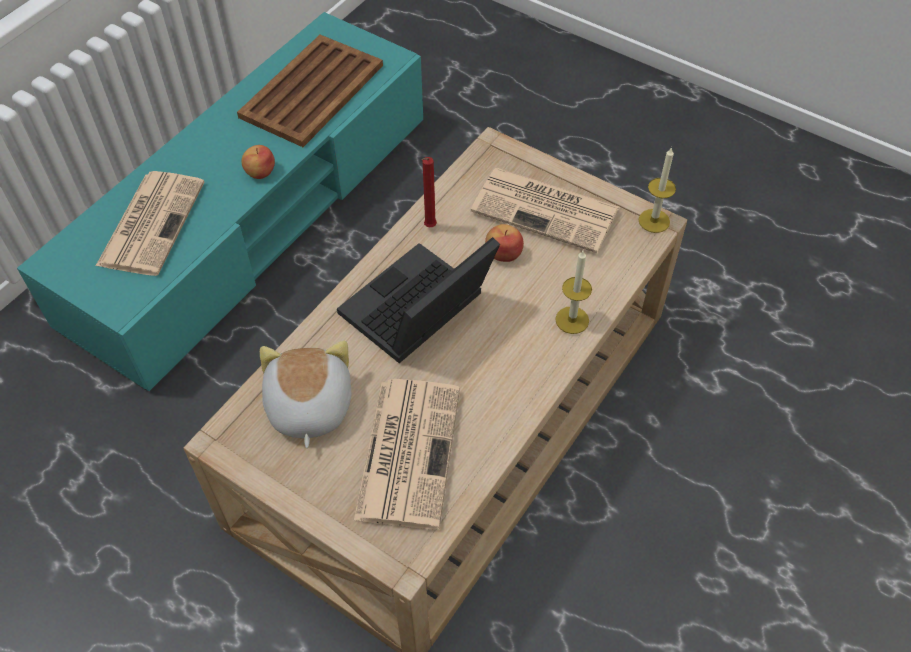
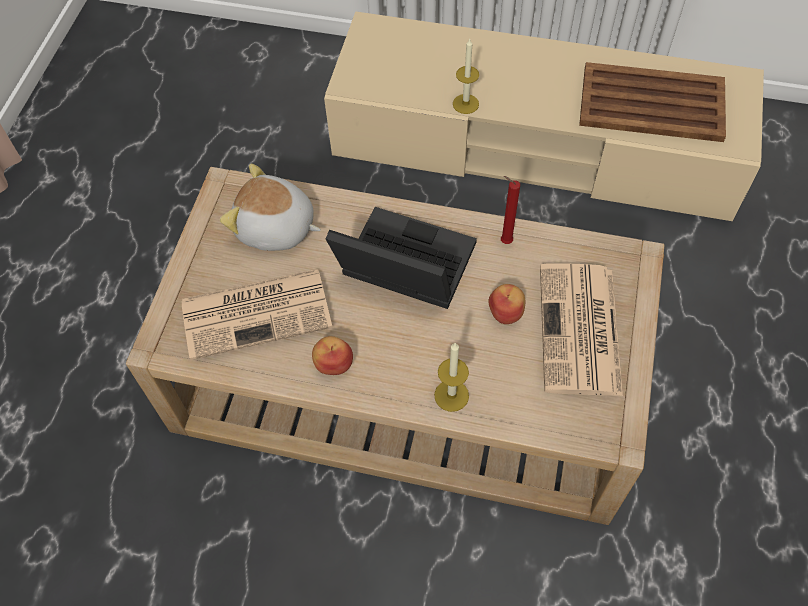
camera: 70 degrees right, 5 degrees up
turquoise tv stand [17,12,423,391] -> beige tv stand [324,11,764,221]
newspaper [96,171,204,276] -> none
apple [241,145,275,179] -> apple moved to [312,336,353,375]
plush toy [260,340,351,448] -> plush toy turned 135 degrees counterclockwise [220,164,321,251]
candle [638,147,676,233] -> candle moved to [453,39,479,114]

